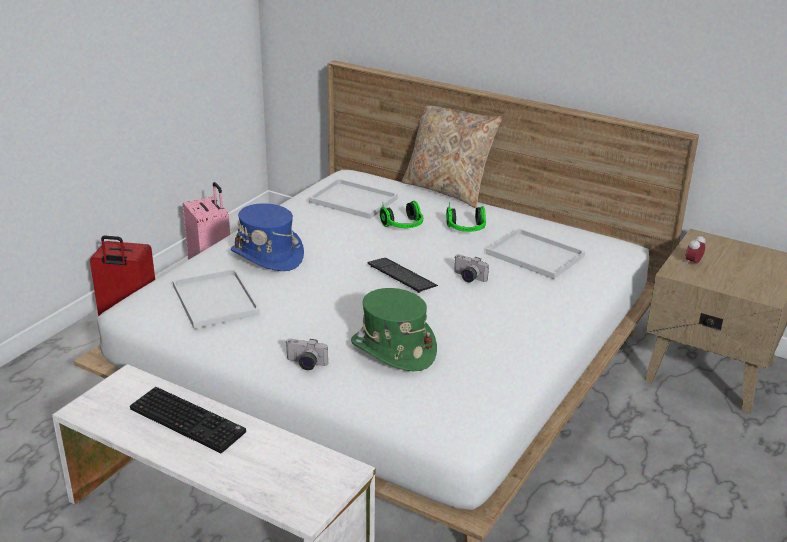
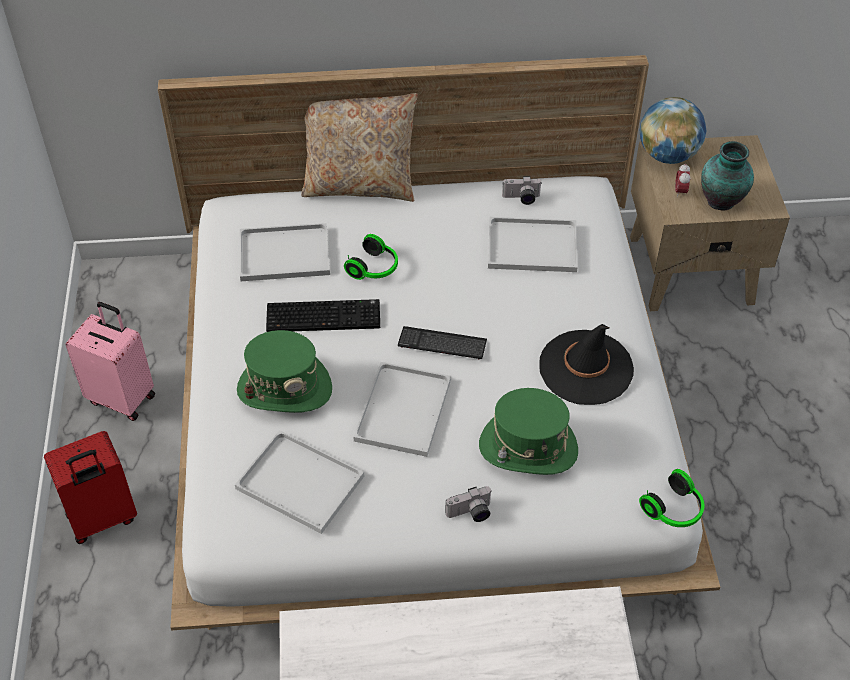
camera: 35 degrees left, 20 degrees up
keyboard [130,387,246,453] -> keyboard moved to [266,299,380,332]
blue hat [231,203,304,271] -> green hat [237,330,332,413]
headphones [446,202,486,232] -> headphones moved to [639,469,704,527]
camera [454,254,489,282] -> camera moved to [502,176,542,205]
none -> white tray [354,362,451,457]
none -> black hat [539,324,634,405]
none -> globe [640,97,706,164]
none -> vase [701,141,754,210]

